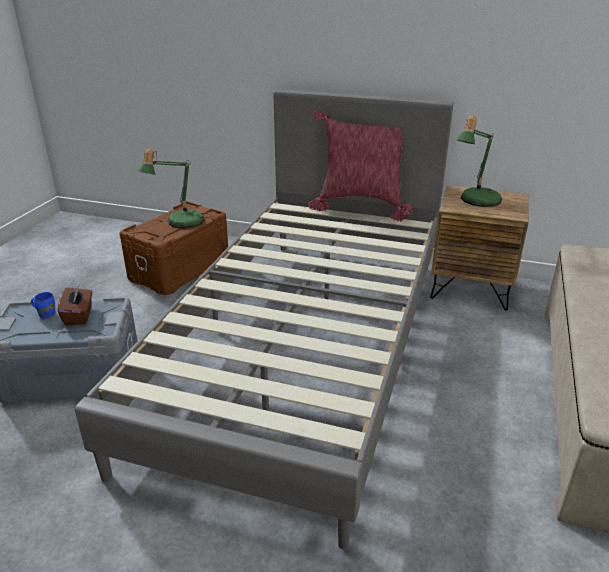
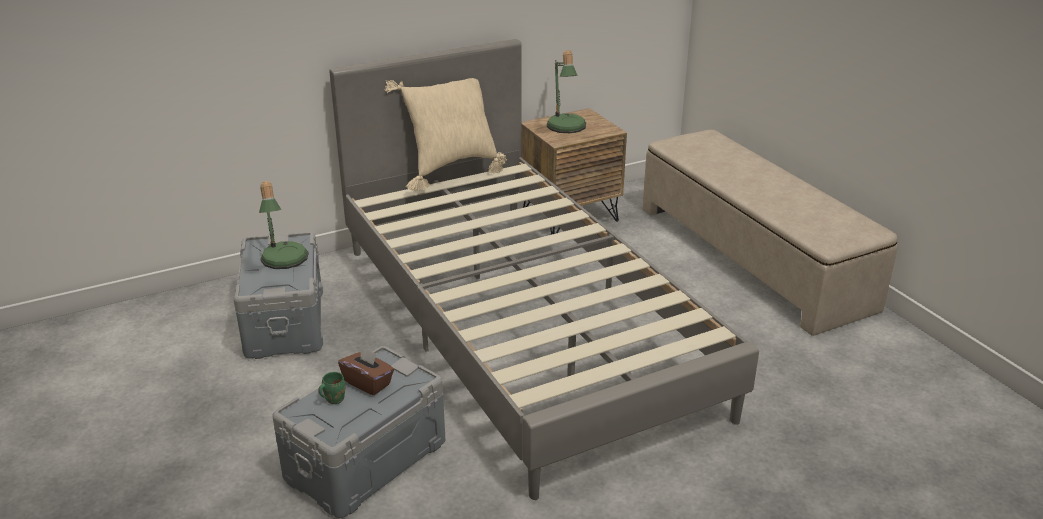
camera: 45 degrees left, 0 degrees up
blue mug [31,292,55,319] -> green mug [318,372,345,404]
brown storage box [120,202,228,295] -> grey storage box [234,232,323,359]
red pillow [307,110,413,222] -> beige pillow [385,78,508,192]

